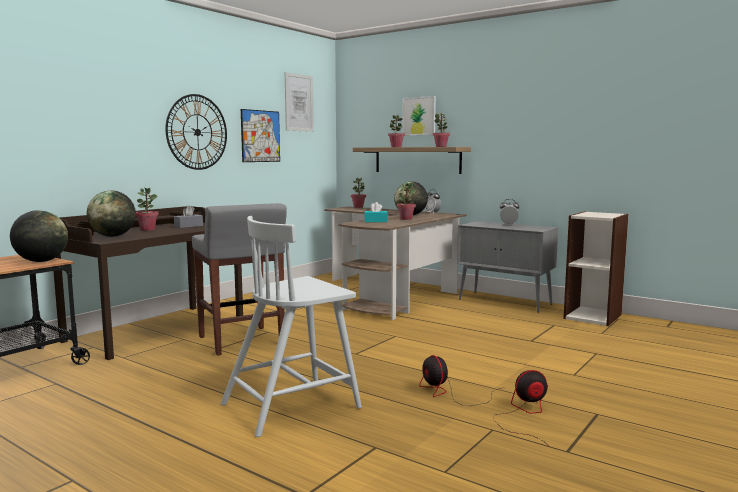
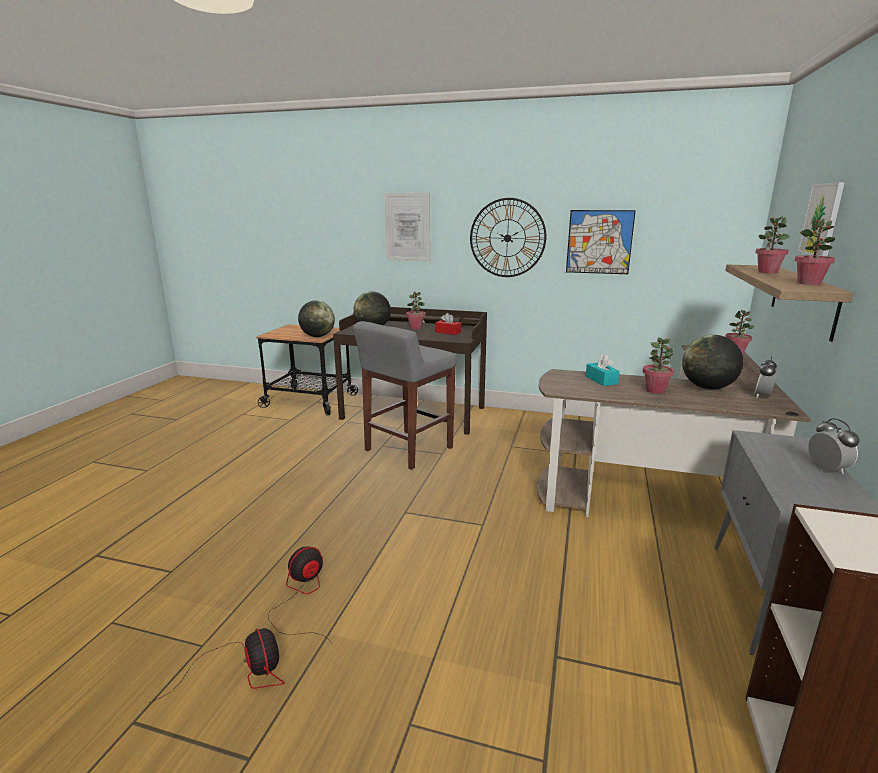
camera: 70 degrees right, 10 degrees up
grey tissue box [174,205,203,228] -> red tissue box [435,313,461,335]
white chair [221,216,362,437] -> none
picture [285,72,314,132] -> picture moved to [385,193,430,262]

